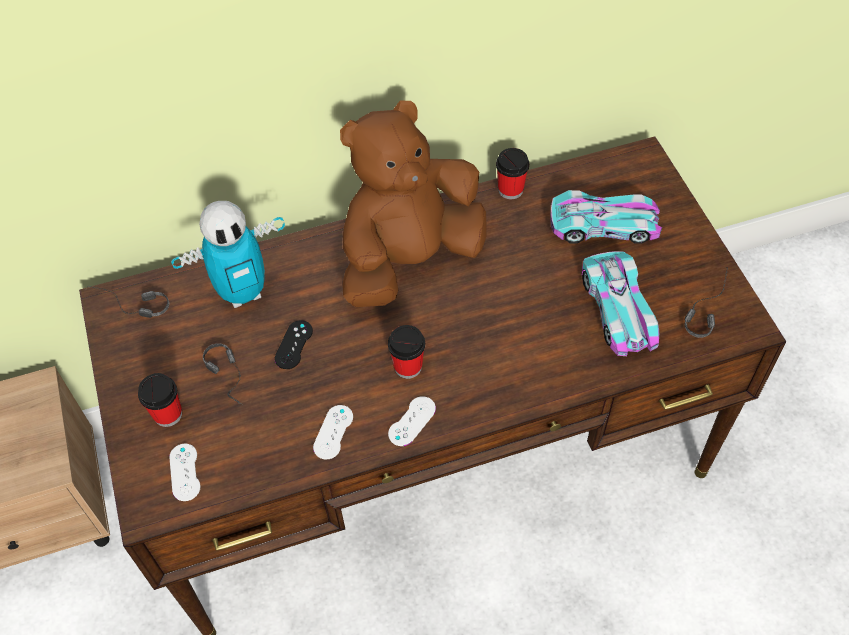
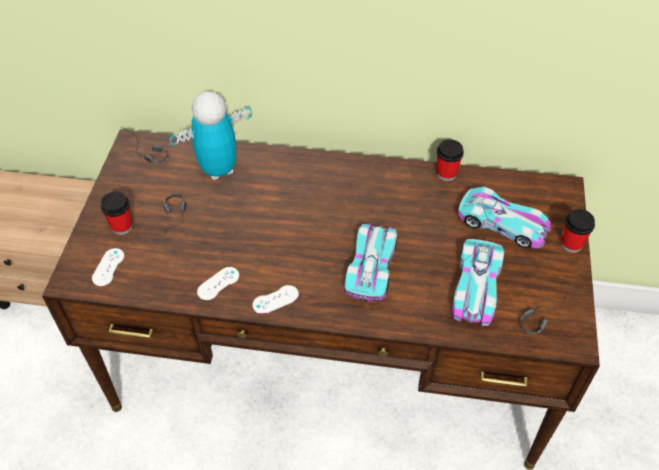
camera: 25 degrees right, 5 degrees down
toy robot [171,201,285,308] -> toy robot turned 150 degrees clockwise [170,91,252,180]
black game controller [275,320,313,369] -> none
brown plush toy [340,101,487,307] -> none
cup [388,325,425,379] -> cup moved to [561,209,595,253]
none -> toy car [344,223,398,302]

